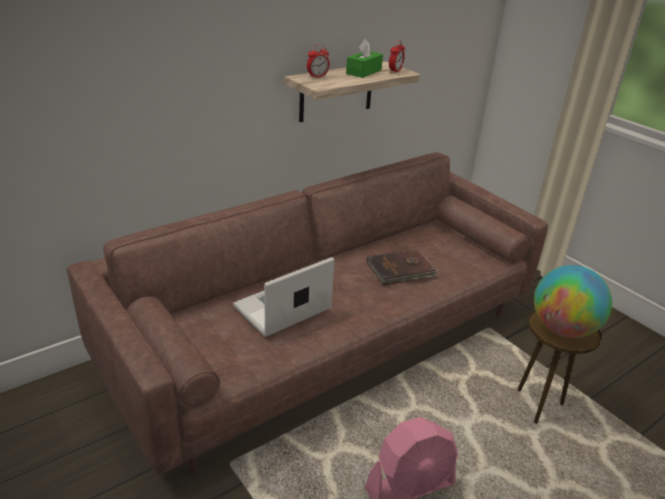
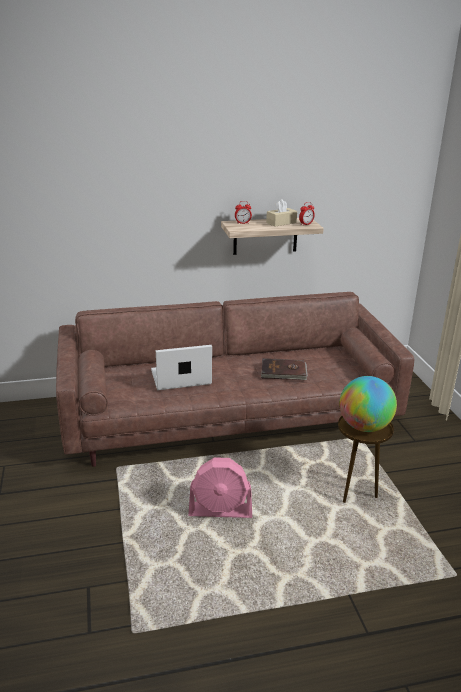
camera: 25 degrees right, 5 degrees down
green tissue box [346,39,383,78] -> beige tissue box [266,199,297,227]

